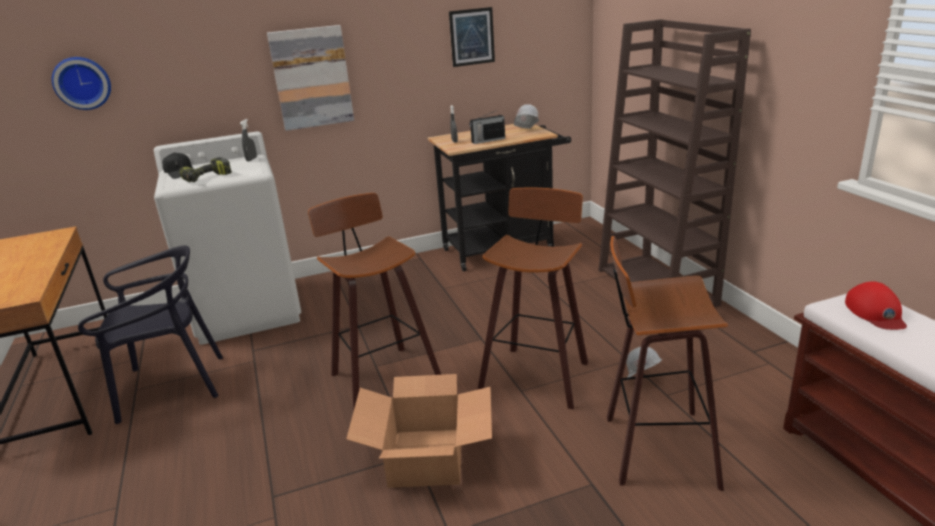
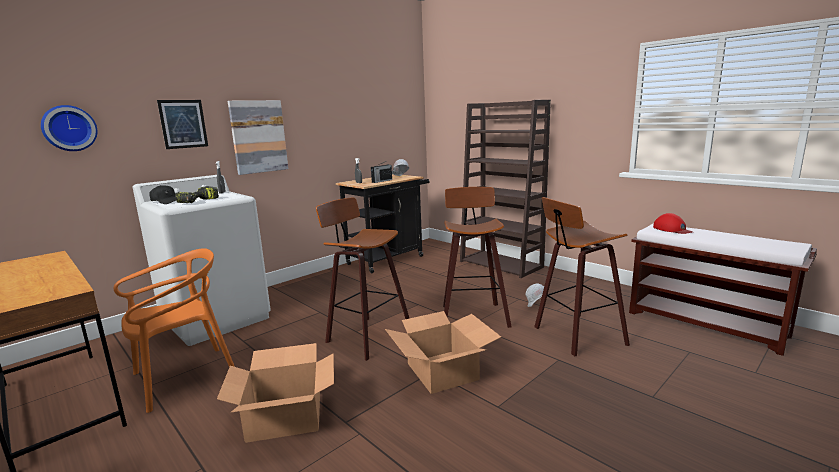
camera: 25 degrees left, 10 degrees down
black chair [78,246,223,424] -> orange chair [114,248,235,413]
picture [449,7,495,67] -> picture moved to [157,100,208,149]
none -> cardboard box [217,343,334,443]

